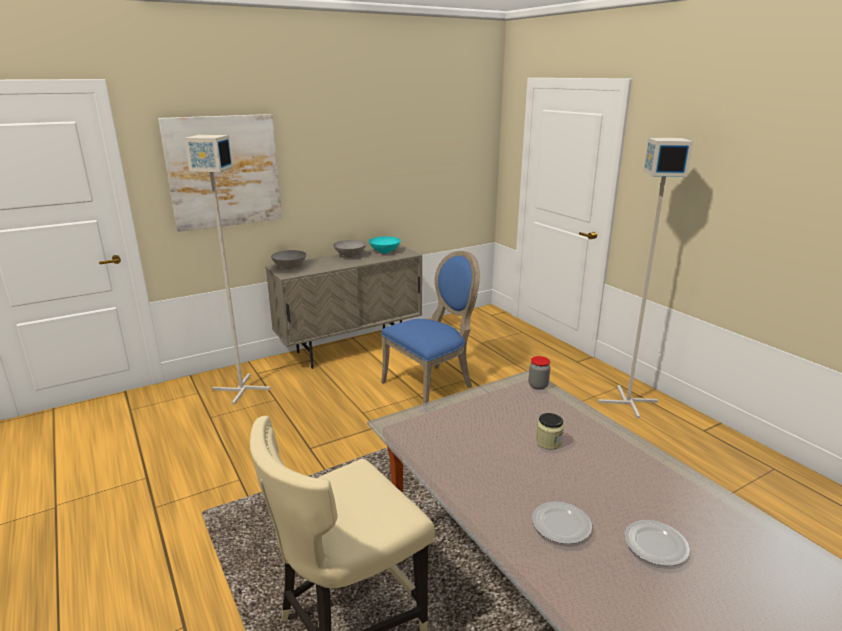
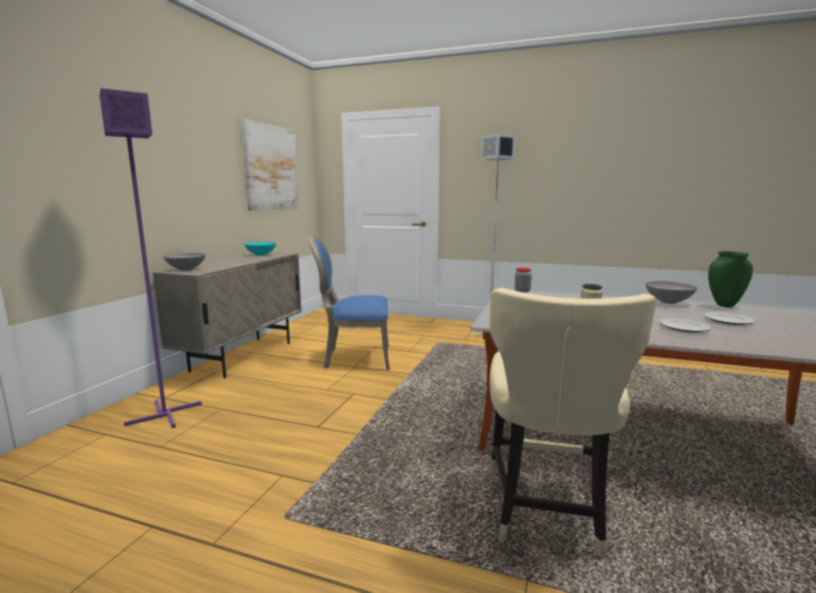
camera: 40 degrees left, 10 degrees down
picture [158,114,282,232] -> picture moved to [241,119,299,211]
grey floor lamp [184,135,271,405] -> purple floor lamp [99,88,202,428]
grey bowl [333,240,366,258] -> grey bowl moved to [645,281,697,304]
blue chair [381,251,480,404] -> blue chair turned 105 degrees counterclockwise [308,236,390,370]
none -> green vase [708,251,753,308]

